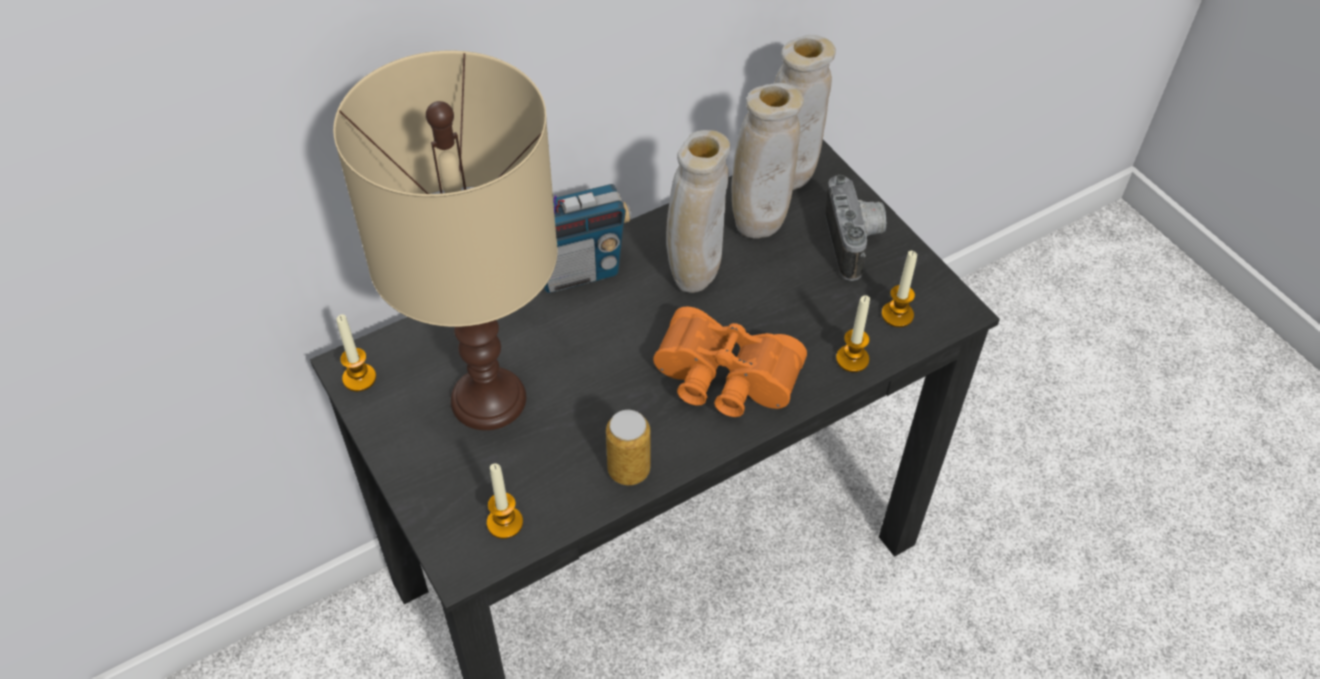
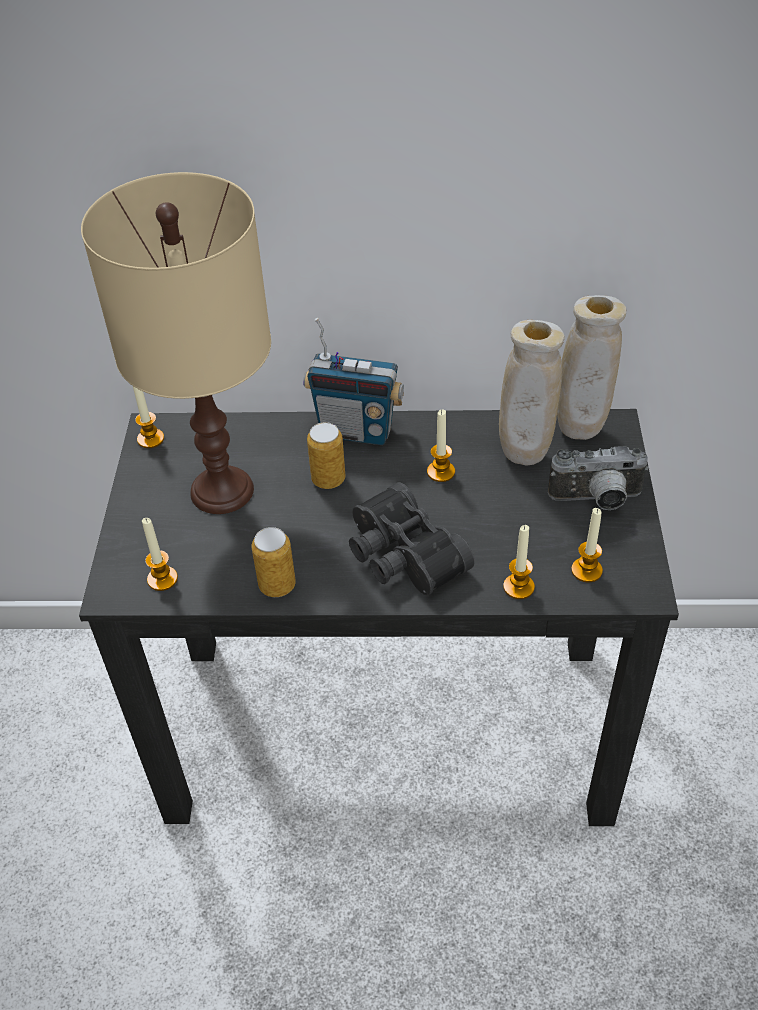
camera: 35 degrees right, 5 degrees down
orange binoculars [653,307,807,417] -> black binoculars [349,482,475,595]
beige vase [666,130,730,293] -> candle [427,409,455,482]
camera [825,174,886,281] -> camera turned 60 degrees clockwise [548,446,649,510]
none -> can [307,422,345,489]

